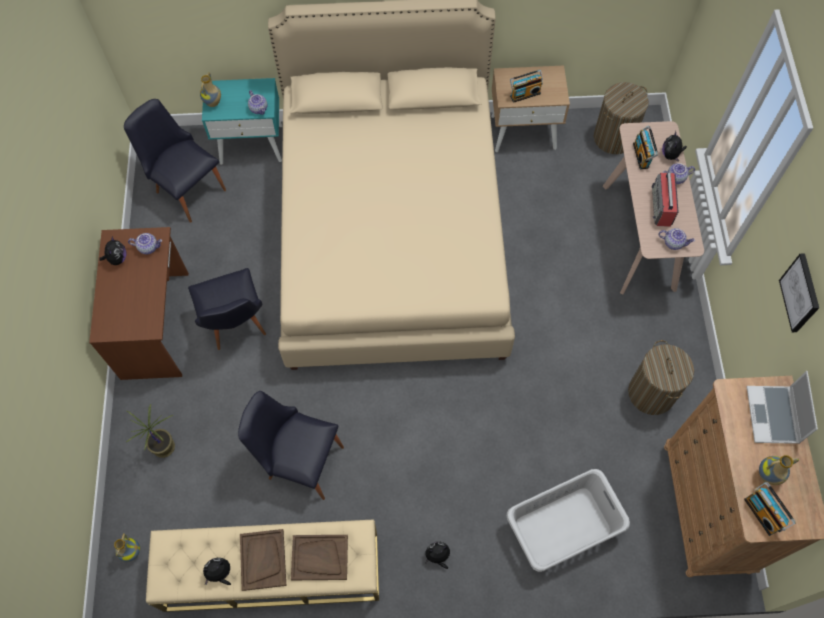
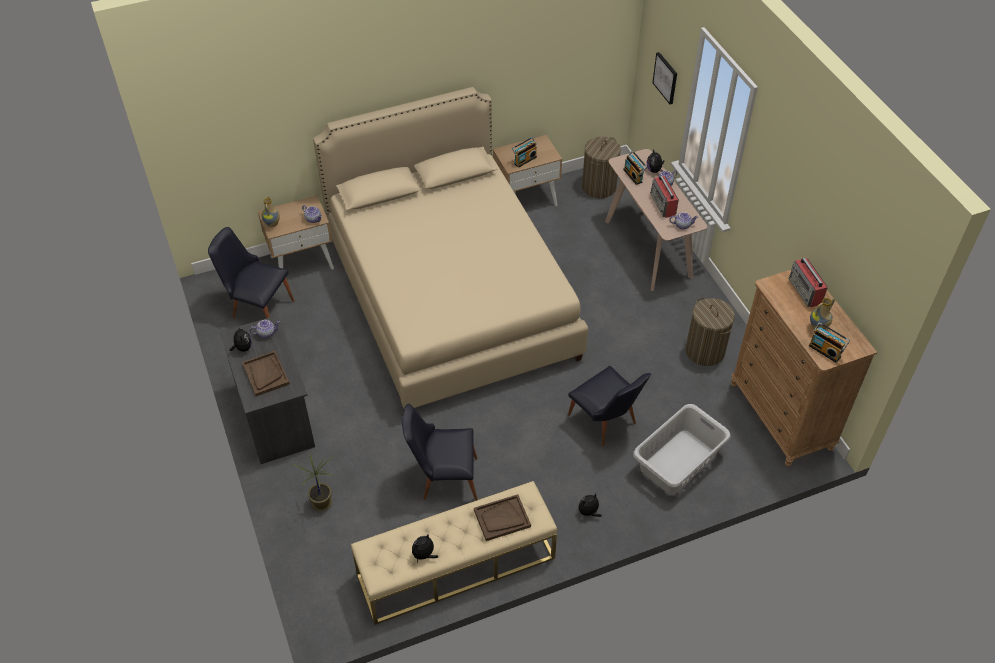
camera: 20 degrees left, 15 degrees down
brown desk [89,227,189,380] -> grey desk [220,315,315,464]
vase [114,533,140,562] -> none
black chair [188,268,266,350] -> black chair moved to [568,366,651,446]
turquoise nightstand [202,78,283,165] -> beige nightstand [258,195,334,284]
brown tray [240,529,286,591] -> brown tray moved to [242,351,290,396]
laptop [746,371,818,444] -> radio [789,258,828,308]
picture [779,253,819,332] -> picture moved to [652,52,677,104]

